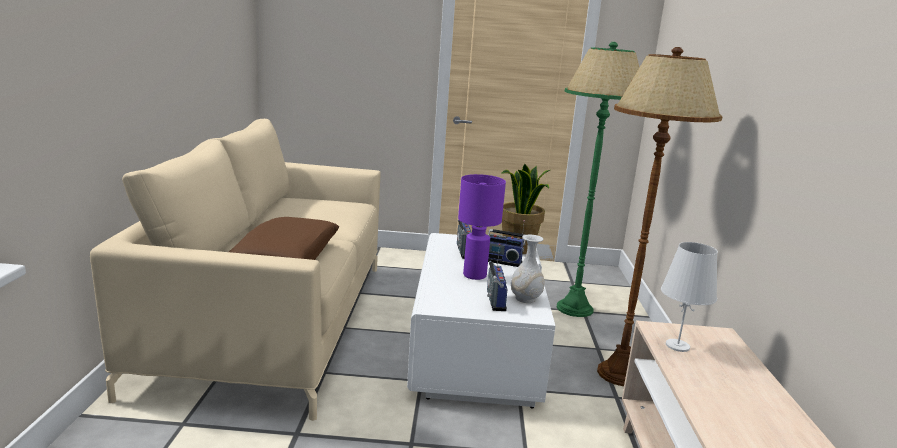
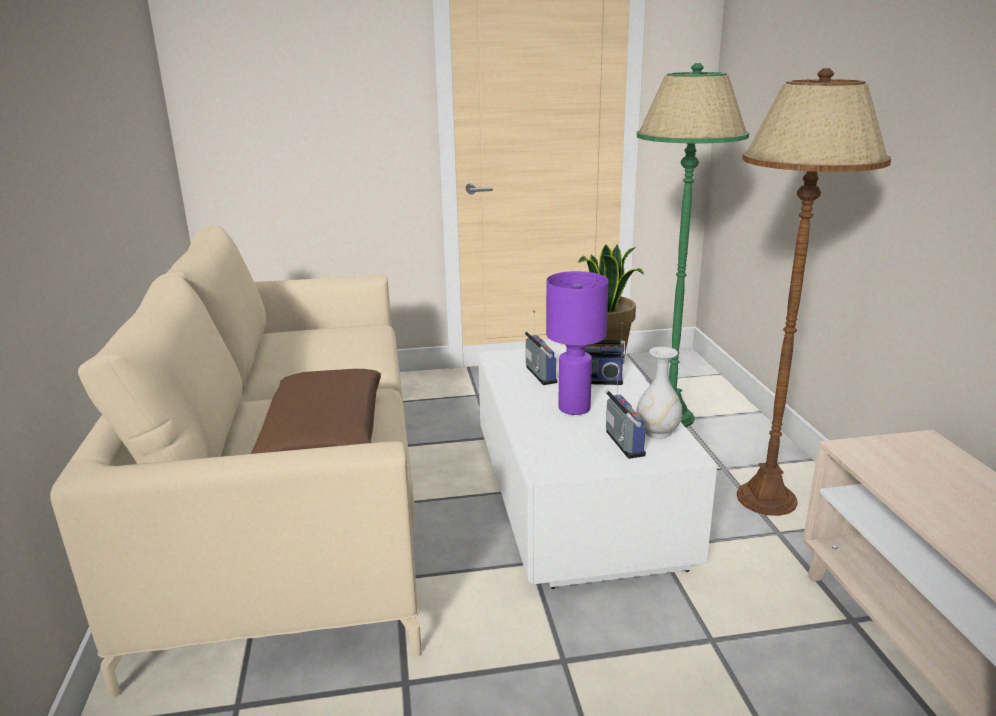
camera: 10 degrees left, 5 degrees up
white table lamp [661,242,718,352] -> none

